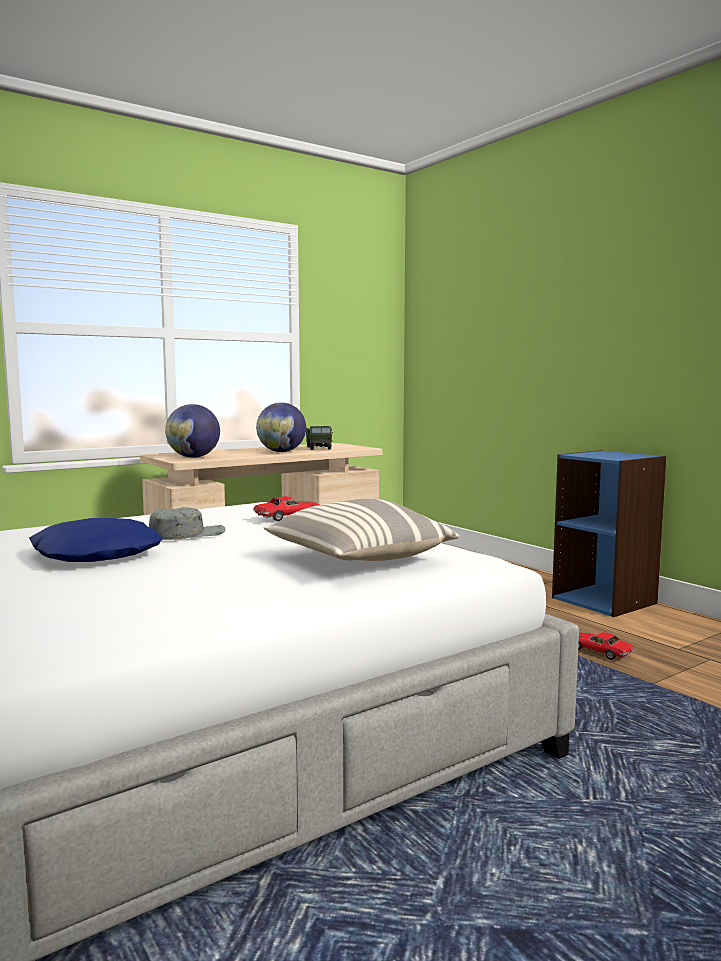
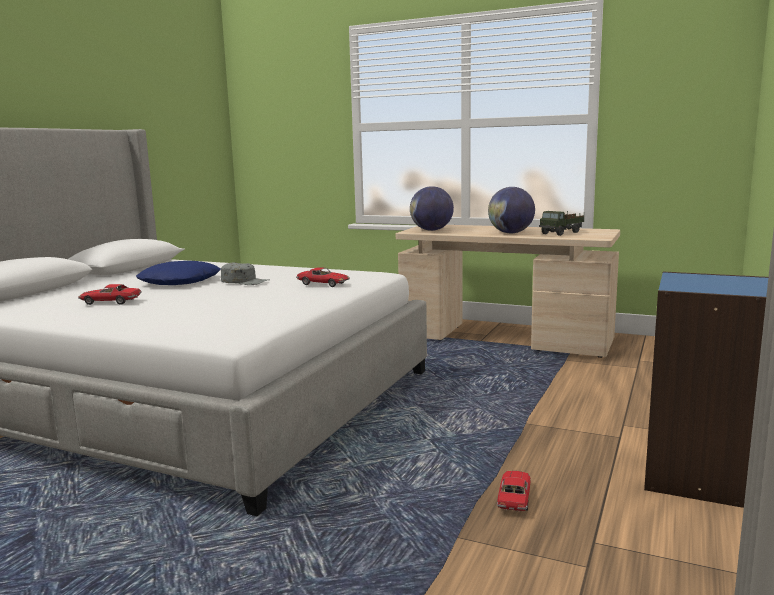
camera: 60 degrees right, 5 degrees up
pillow [264,498,459,561] -> none
none -> toy car [78,284,142,305]

